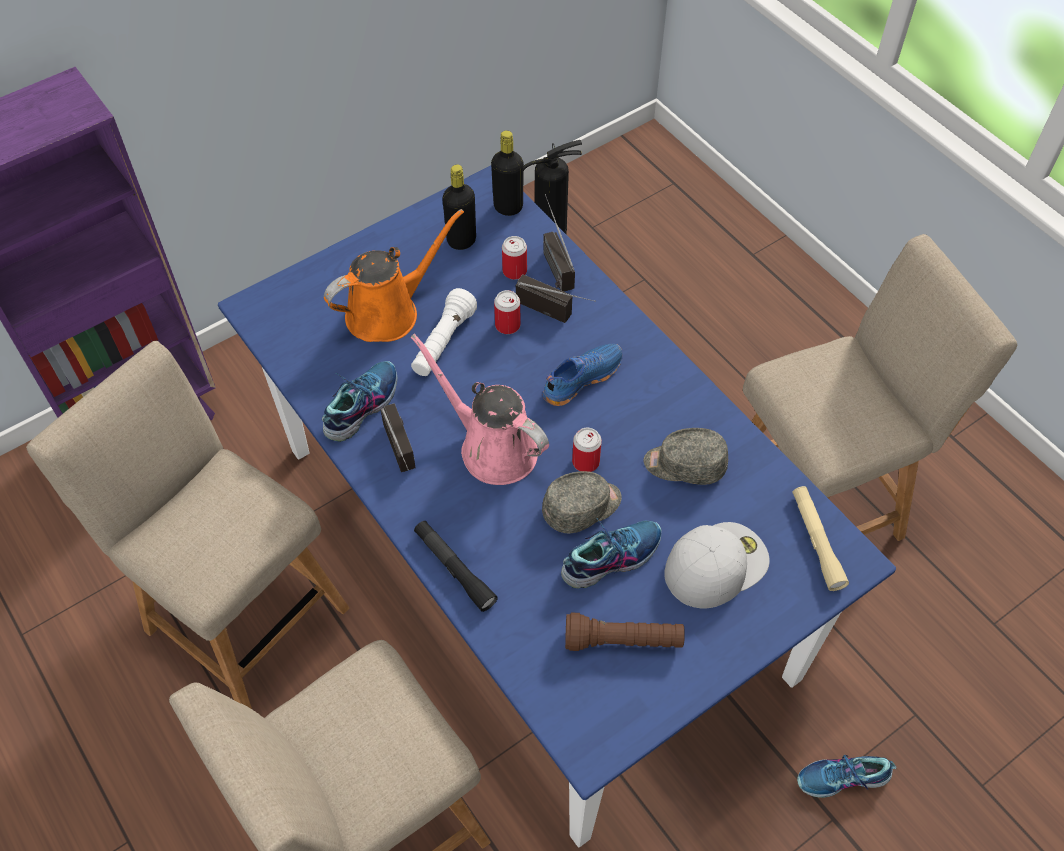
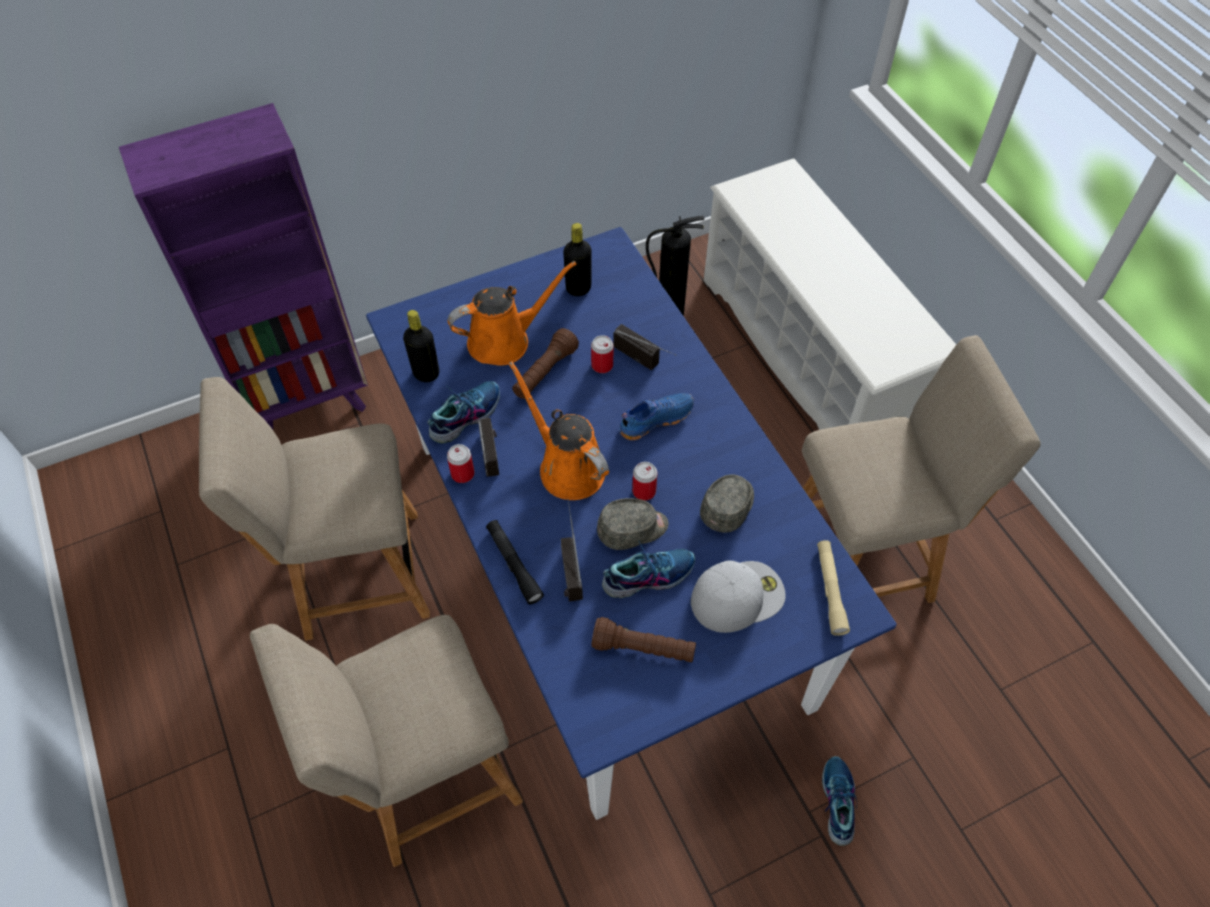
camera: 10 degrees right, 0 degrees up
beige chair [26,341,349,709] -> beige chair turned 60 degrees counterclockwise [199,377,430,641]
pink watering can [410,334,549,485] -> orange watering can [508,361,609,500]
white flashlight [411,288,477,376] -> brown flashlight [512,328,579,399]
black bottle [491,130,524,216] -> black bottle moved to [403,310,439,382]
can [502,236,527,280] -> can moved to [447,444,475,483]
radio [543,194,575,292] -> radio moved to [561,499,583,602]
grey cap [644,428,728,485] -> grey cap turned 105 degrees clockwise [700,475,754,533]
shoe [797,755,897,798] -> shoe turned 90 degrees clockwise [822,756,857,846]
none -> white shoe rack [704,158,956,430]

